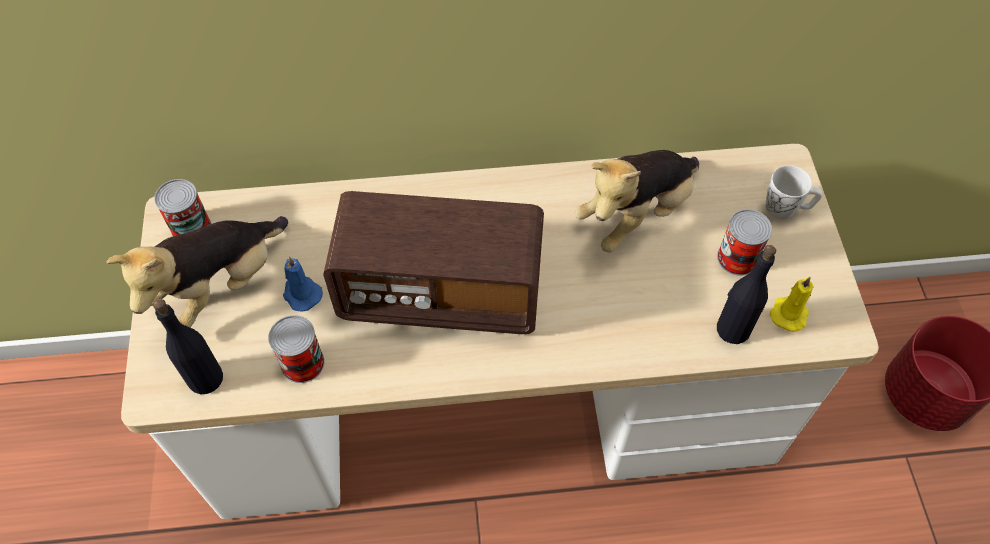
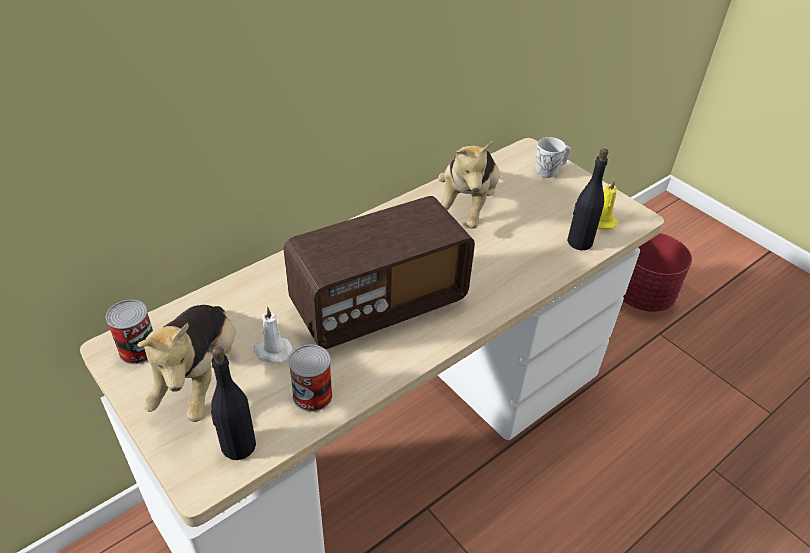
camera: 35 degrees left, 15 degrees down
blue candle [283,256,323,311] -> white candle [253,306,293,364]
can [717,209,772,276] -> none

